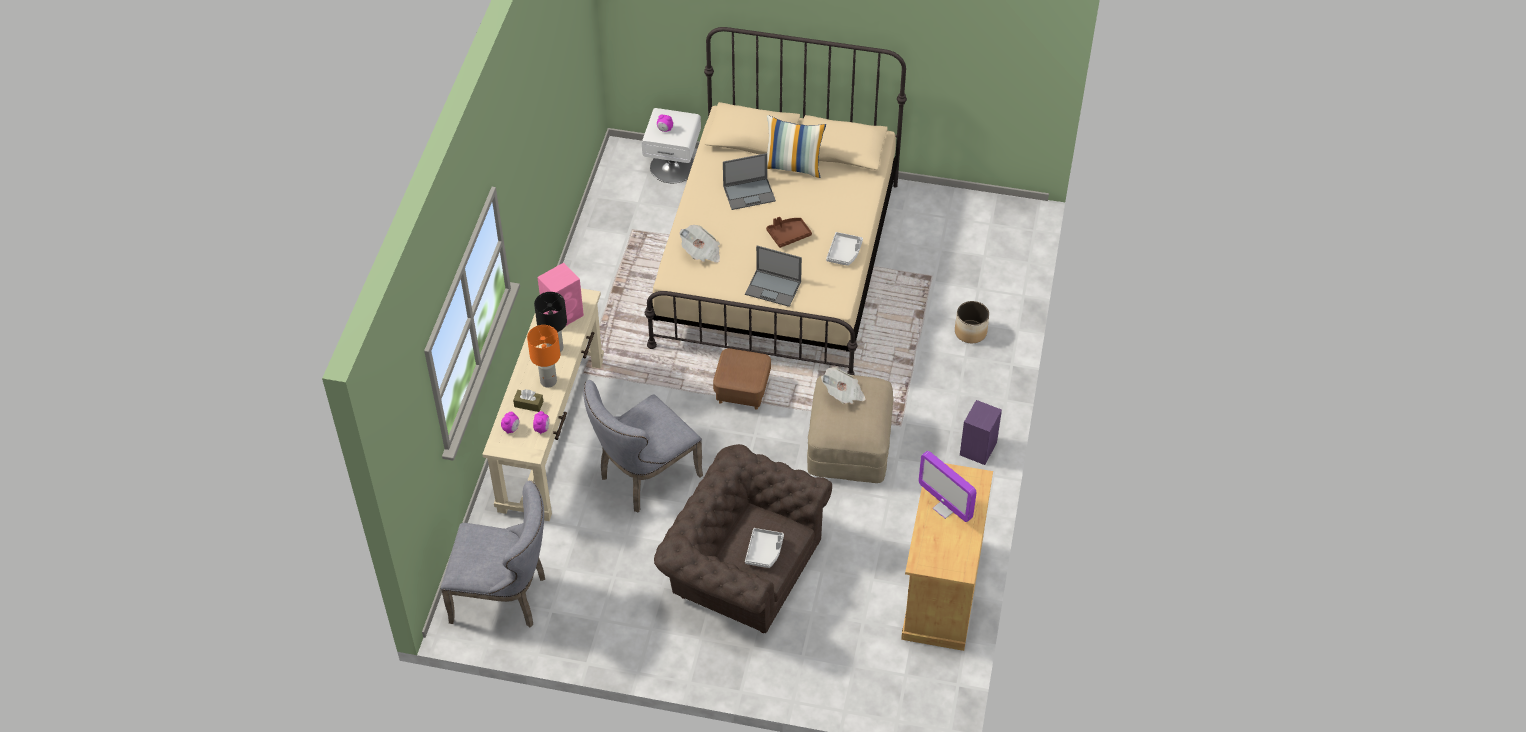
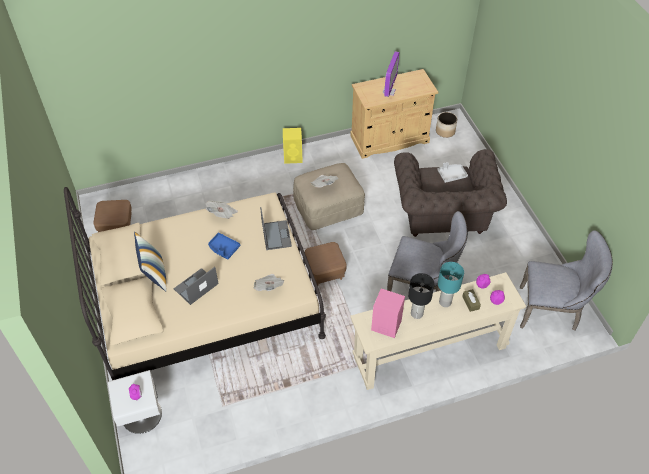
camera: 120 degrees left, 0 degrees up
grey chair [441,481,545,627] -> grey chair turned 120 degrees clockwise [520,230,613,330]
orange table lamp [527,325,560,387] -> turquoise table lamp [438,262,464,307]
laptop [723,153,776,210] -> laptop turned 90 degrees counterclockwise [174,267,219,305]
brown tray [766,217,812,248] -> blue tray [208,233,240,259]
grey tray [826,232,863,266] -> newspaper [205,201,238,219]
planter [955,301,989,343] -> planter moved to [436,112,457,138]
purple speaker [960,400,1002,465] -> yellow speaker [283,128,303,164]
none -> brown ottoman [93,200,132,232]

